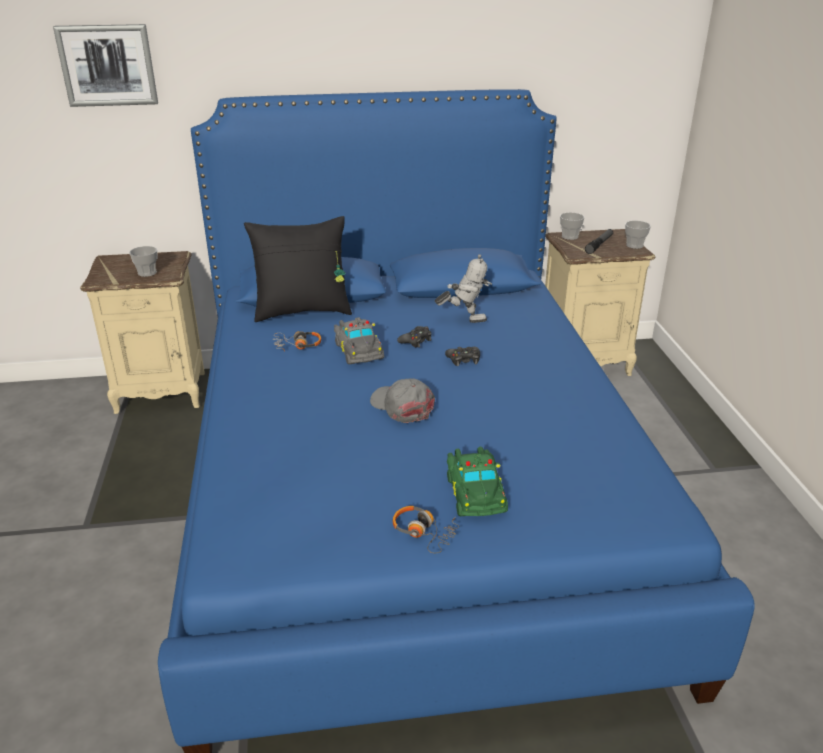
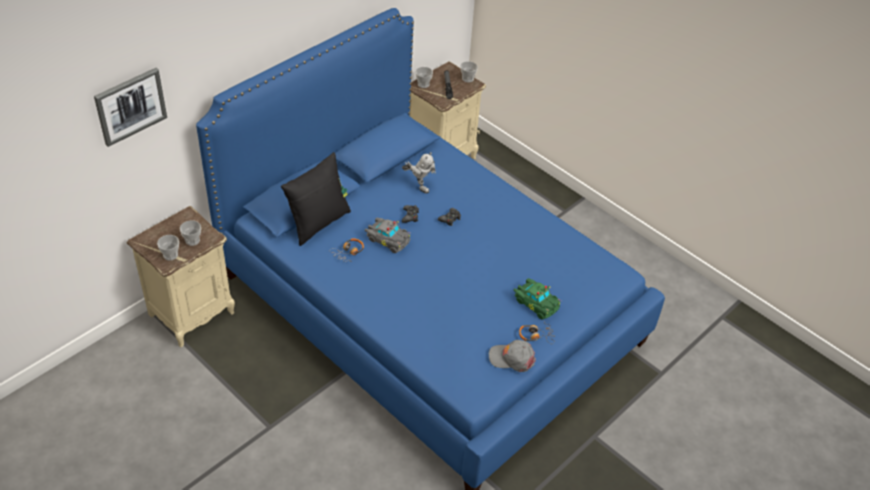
camera: 40 degrees left, 15 degrees up
grey cap [370,378,435,423] -> grey cap moved to [489,340,536,372]
toy robot [435,254,492,323] -> toy robot turned 75 degrees clockwise [402,152,436,194]
none -> cup [157,235,179,260]

